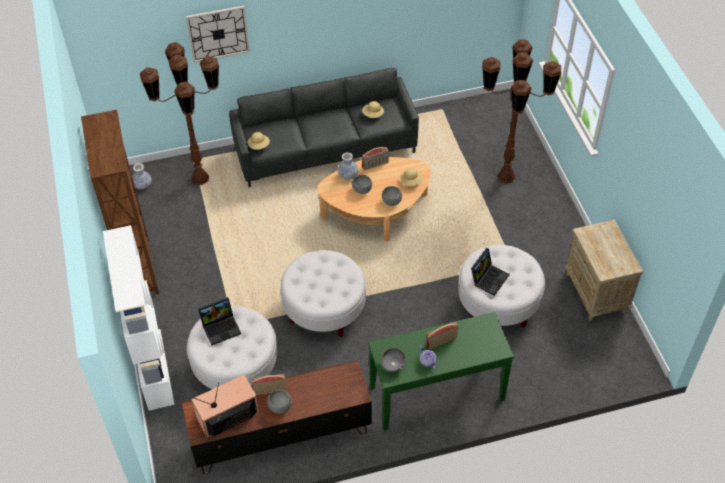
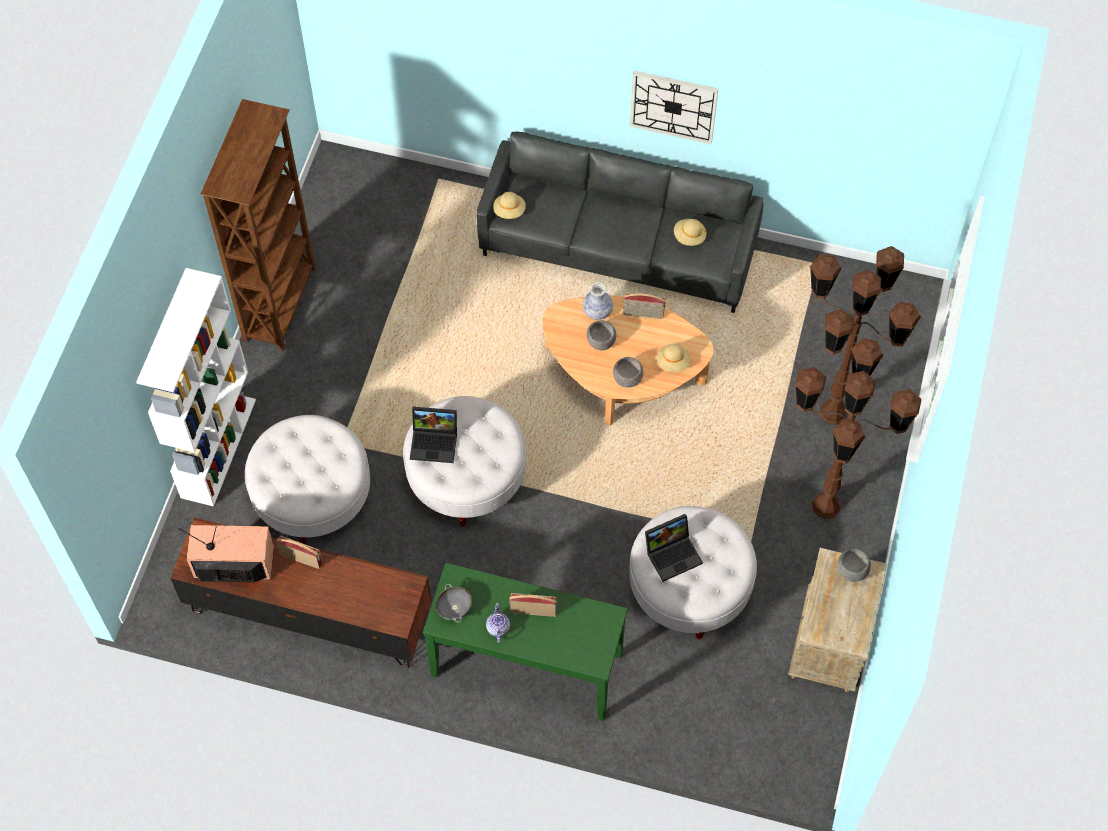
camera: 30 degrees right, 10 degrees up
vase [132,163,152,189] -> none
brown floor lamp [140,42,219,185] -> brown floor lamp moved to [795,338,921,519]
wall clock [186,6,250,63] -> wall clock moved to [630,71,718,144]
laptop [198,297,241,346] -> laptop moved to [410,407,457,463]
grey bowl [267,389,292,414] -> grey bowl moved to [837,548,871,582]

